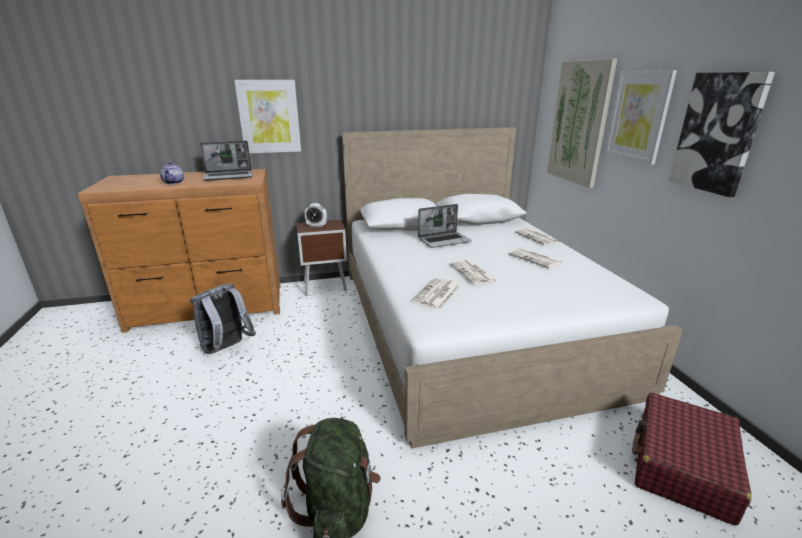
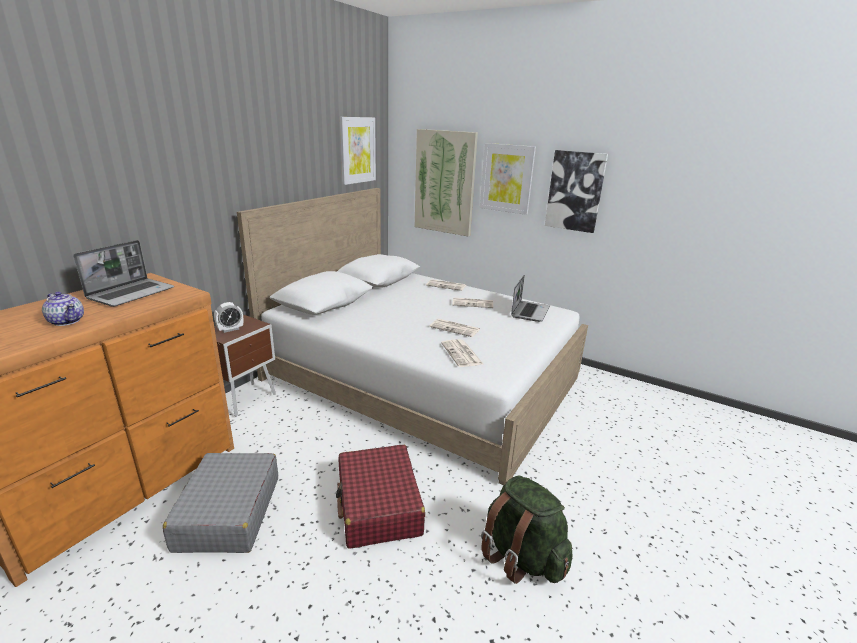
camera: 45 degrees left, 0 degrees up
grey backpack [190,283,256,354] -> grey suitcase [163,453,278,553]
picture [234,80,301,153] -> picture moved to [340,117,376,185]
laptop [418,204,472,248] -> laptop moved to [511,275,550,322]
red suitcase [632,393,752,525] -> red suitcase moved to [336,445,425,549]

